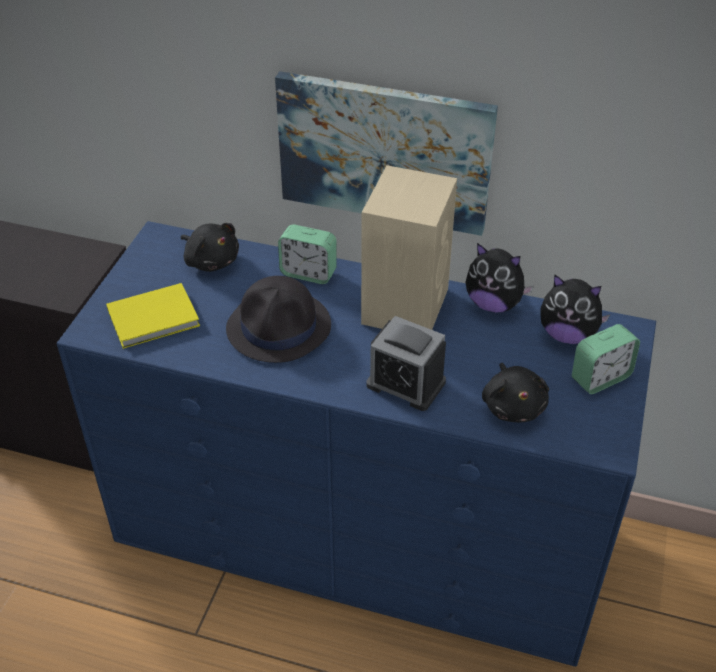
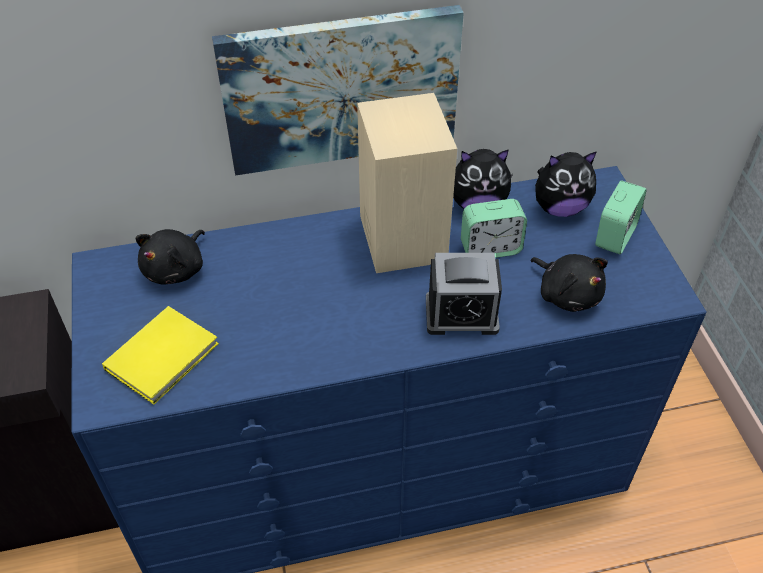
camera: 30 degrees left, 5 degrees up
black plush toy [181,223,239,272] -> black plush toy turned 105 degrees clockwise [136,229,205,285]
black hat [226,276,331,363] -> none
alarm clock [278,224,337,284] -> alarm clock moved to [461,199,527,258]

